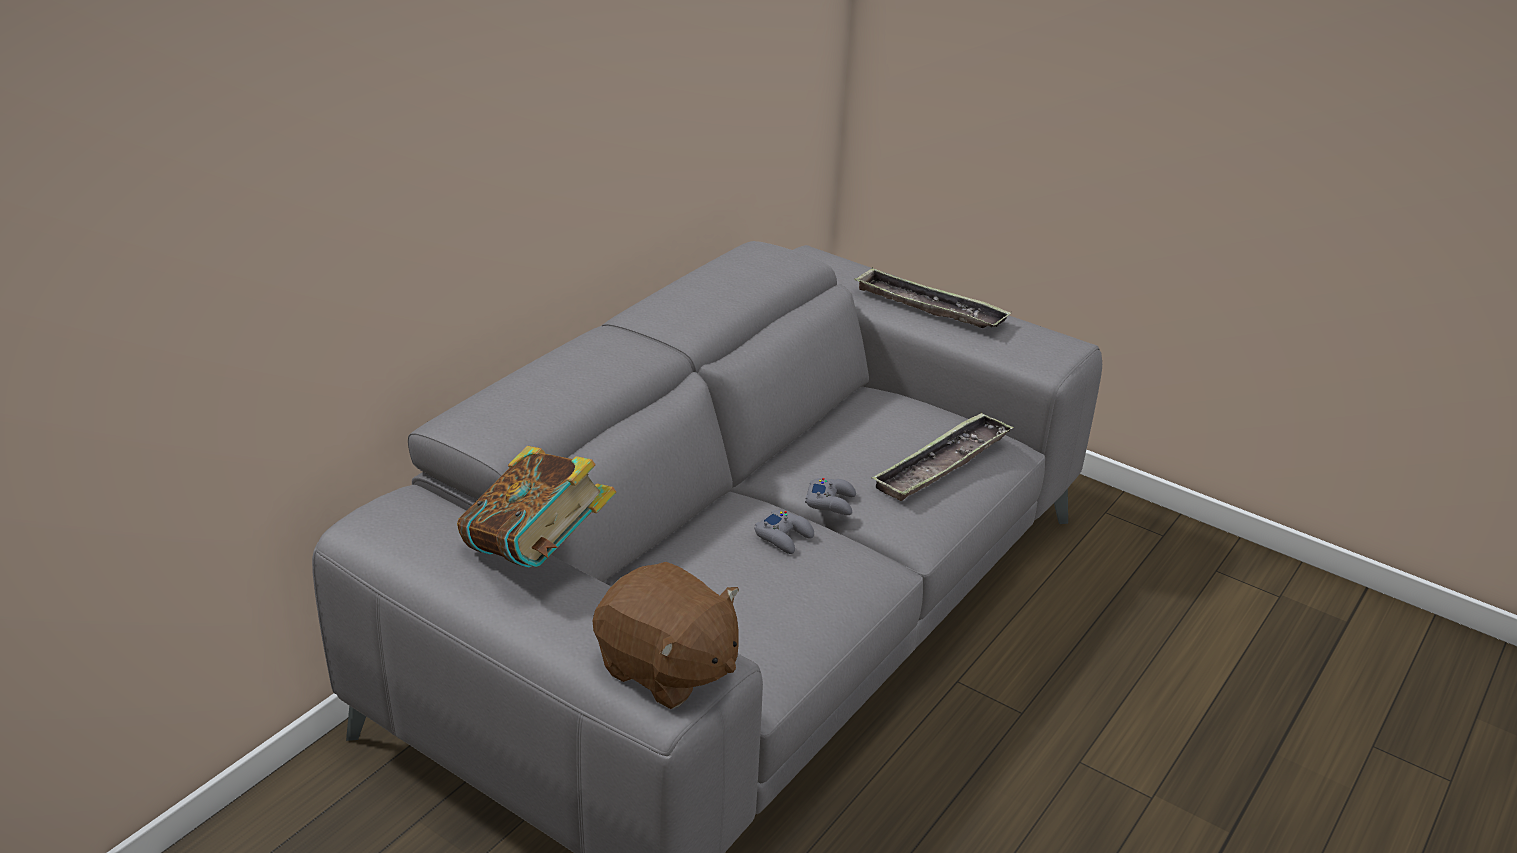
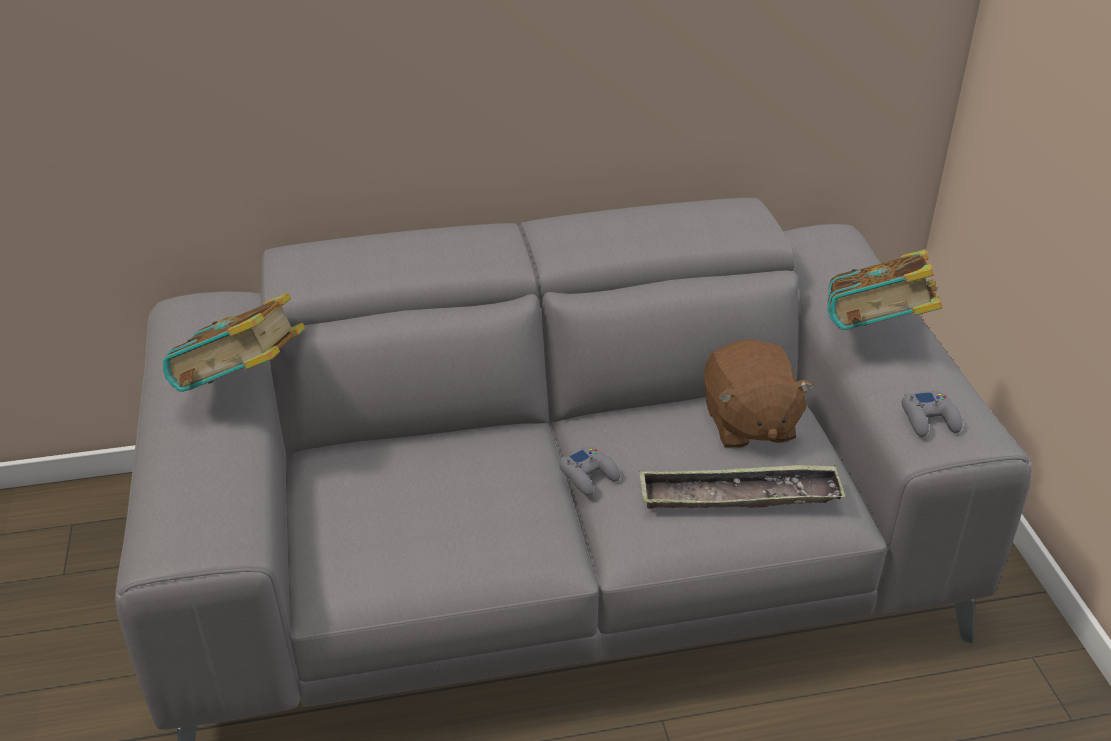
camera: 45 degrees right, 5 degrees up
brown plush toy [593,562,739,709] -> brown plush toy moved to [703,340,814,448]
grey game controller [755,510,814,554] -> grey game controller moved to [902,390,962,437]
tray [854,267,1011,328] -> book [828,249,943,330]

